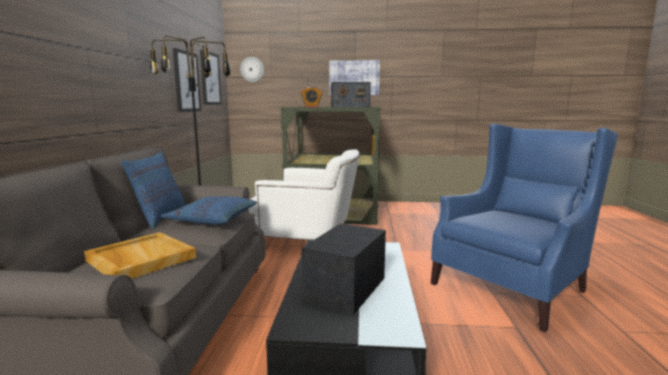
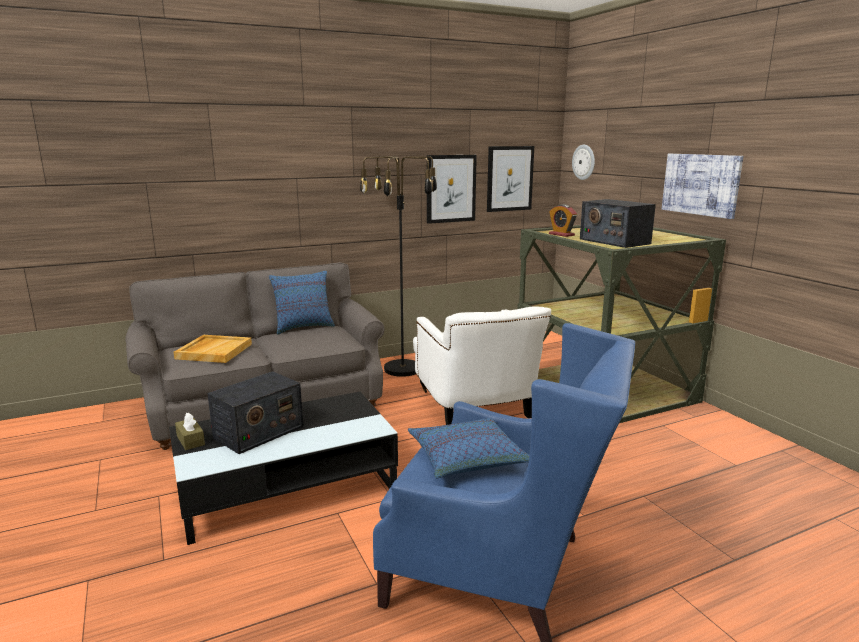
camera: 60 degrees right, 5 degrees up
blue pillow [161,196,257,225] -> blue pillow moved to [408,418,529,479]
radio [302,223,386,315] -> radio turned 135 degrees clockwise [207,371,303,454]
none -> brown tissue box [175,413,205,450]

